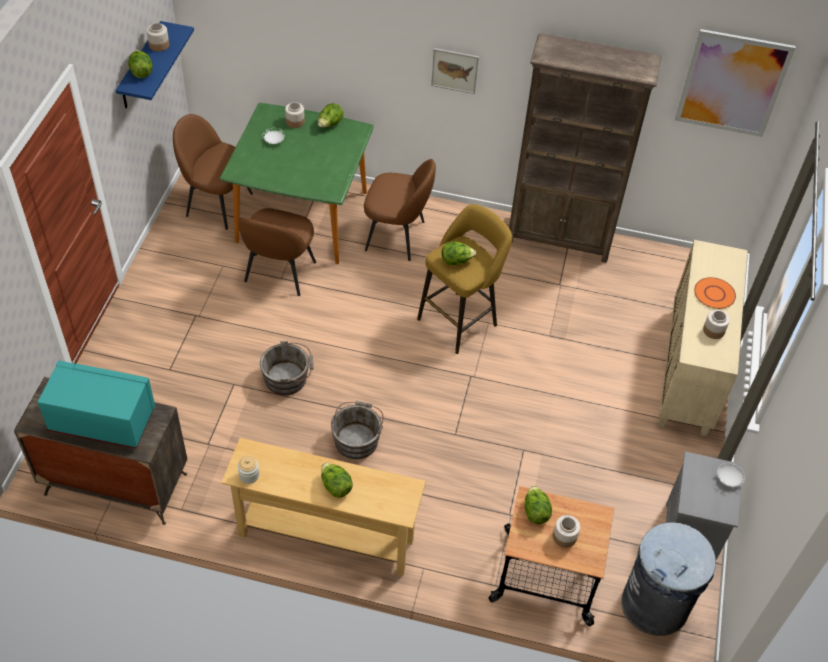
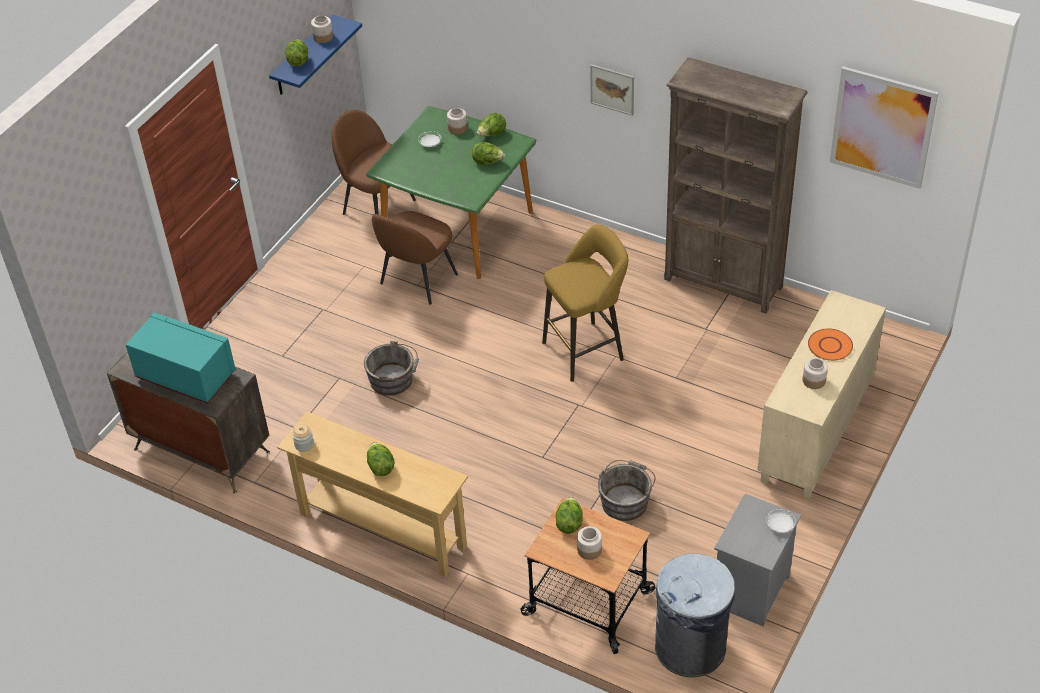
camera: 20 degrees right, 5 degrees down
grey bucket [331,401,384,459] -> grey bucket moved to [598,460,655,521]
brown chair [364,159,436,261] -> none
lettuce [442,242,476,265] -> lettuce moved to [472,142,505,165]

